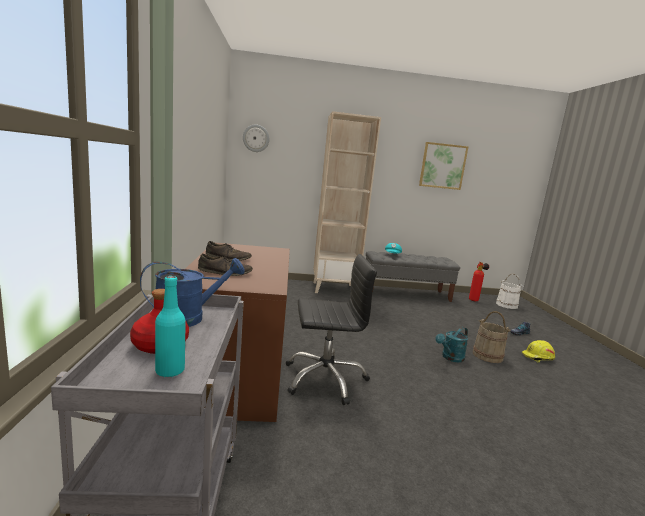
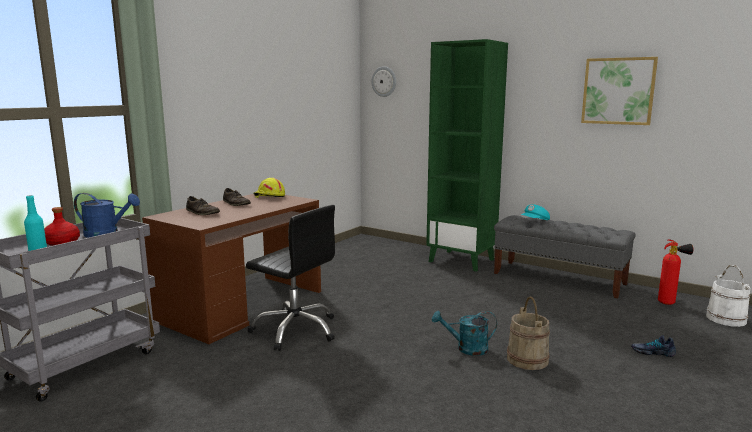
camera: 40 degrees right, 0 degrees up
beige bookcase [313,111,381,293] -> green bookcase [426,39,508,272]
yellow hard hat [521,340,555,363] -> yellow hard hat moved to [253,178,285,198]

